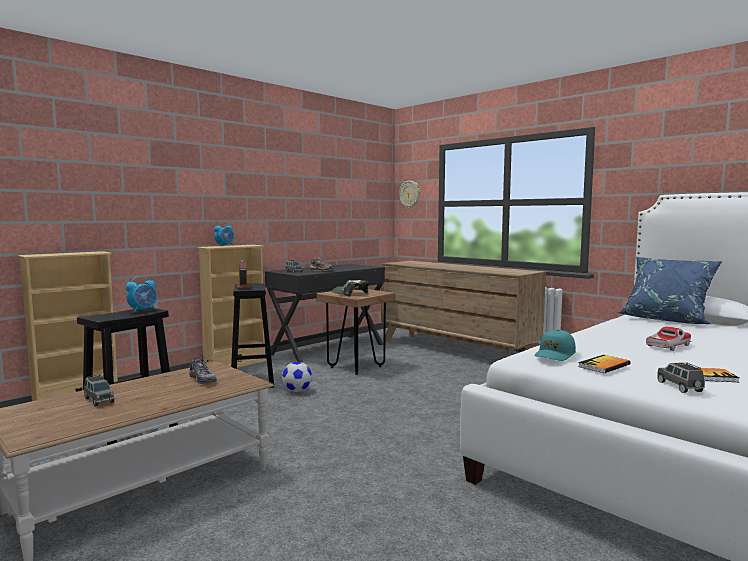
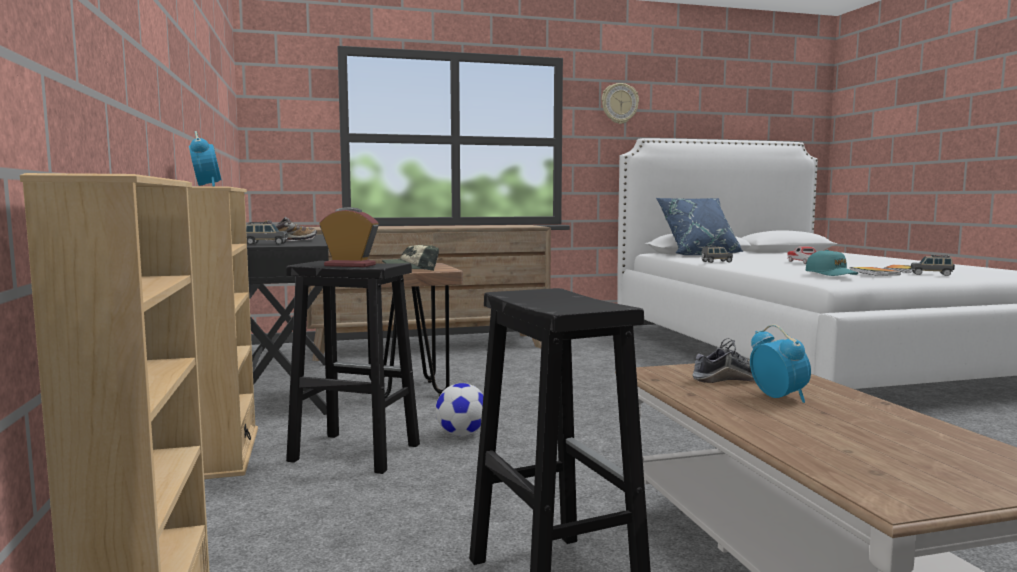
camera: 60 degrees left, 0 degrees up
grey toy car [84,374,114,406] -> grey toy car moved to [701,246,733,263]
alarm clock [126,276,157,313] -> alarm clock moved to [750,324,811,403]
wall clock [399,181,420,208] -> wall clock moved to [602,83,639,124]

